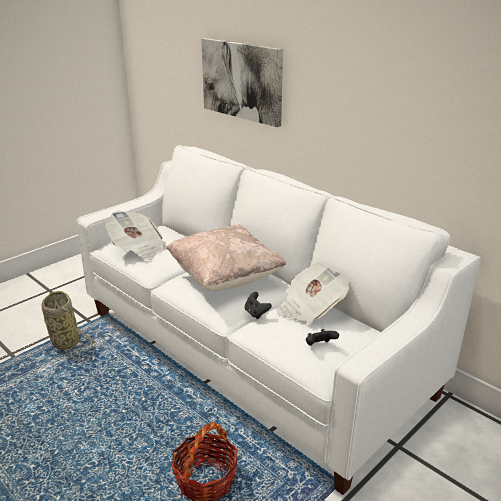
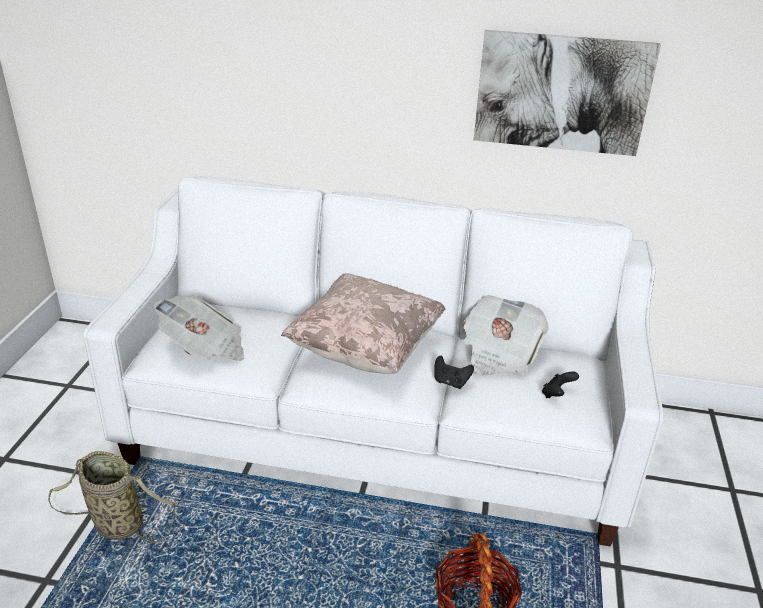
camera: 35 degrees left, 5 degrees up
picture [201,38,283,127] -> picture moved to [474,30,661,156]

